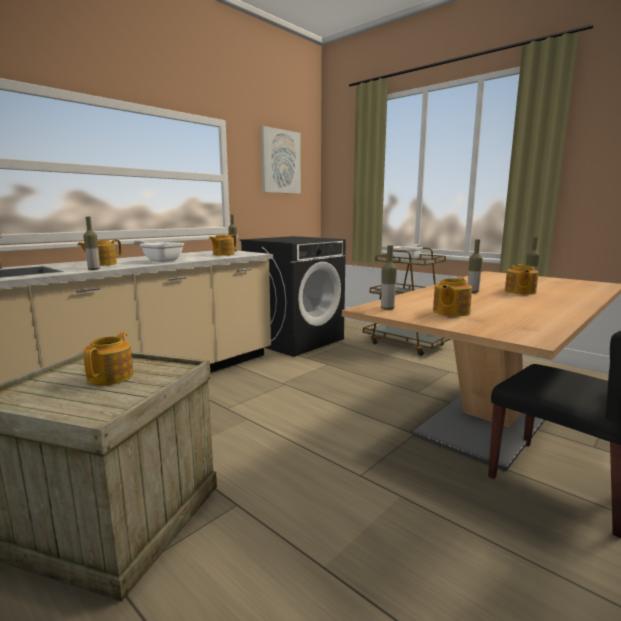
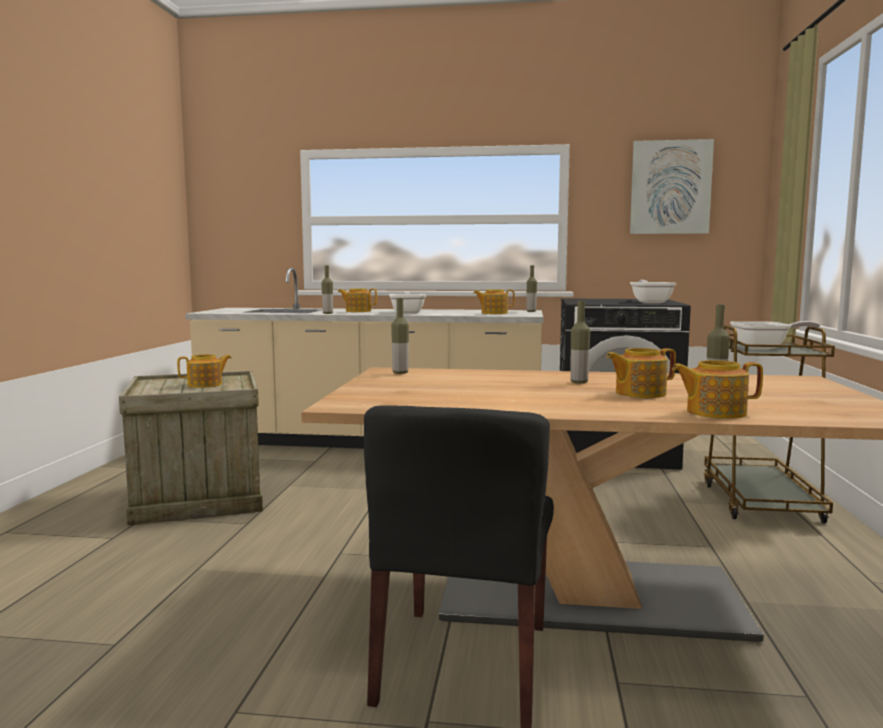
camera: 55 degrees right, 5 degrees down
teapot [433,277,472,316] -> teapot moved to [672,360,763,419]
none -> frying pan [630,280,676,303]

